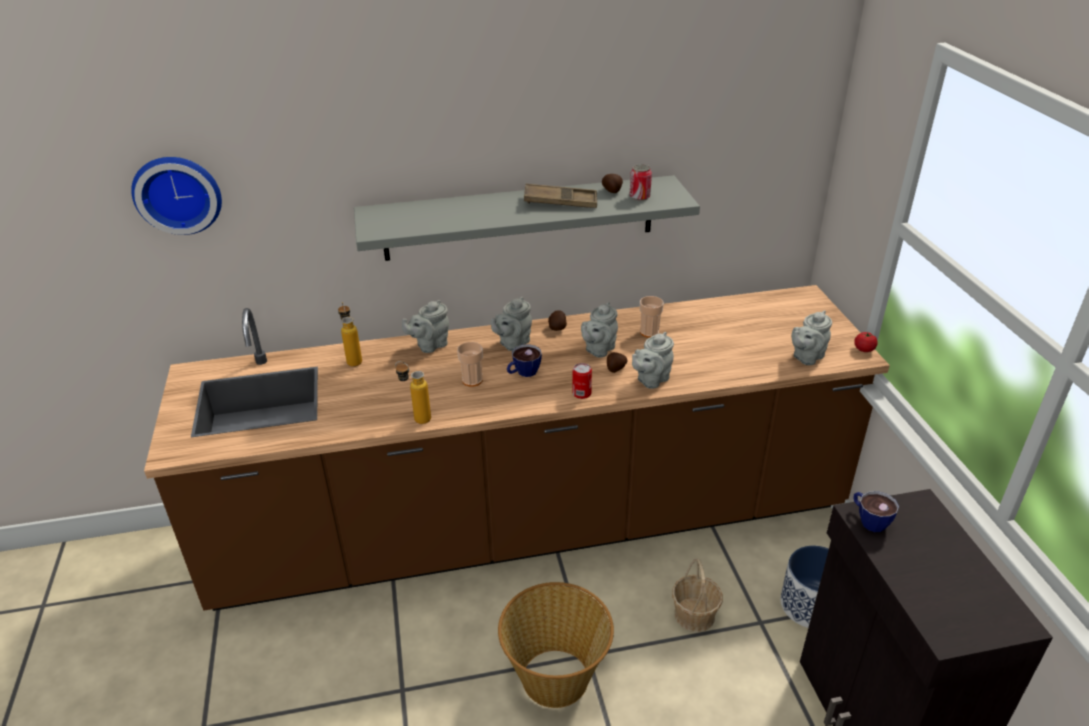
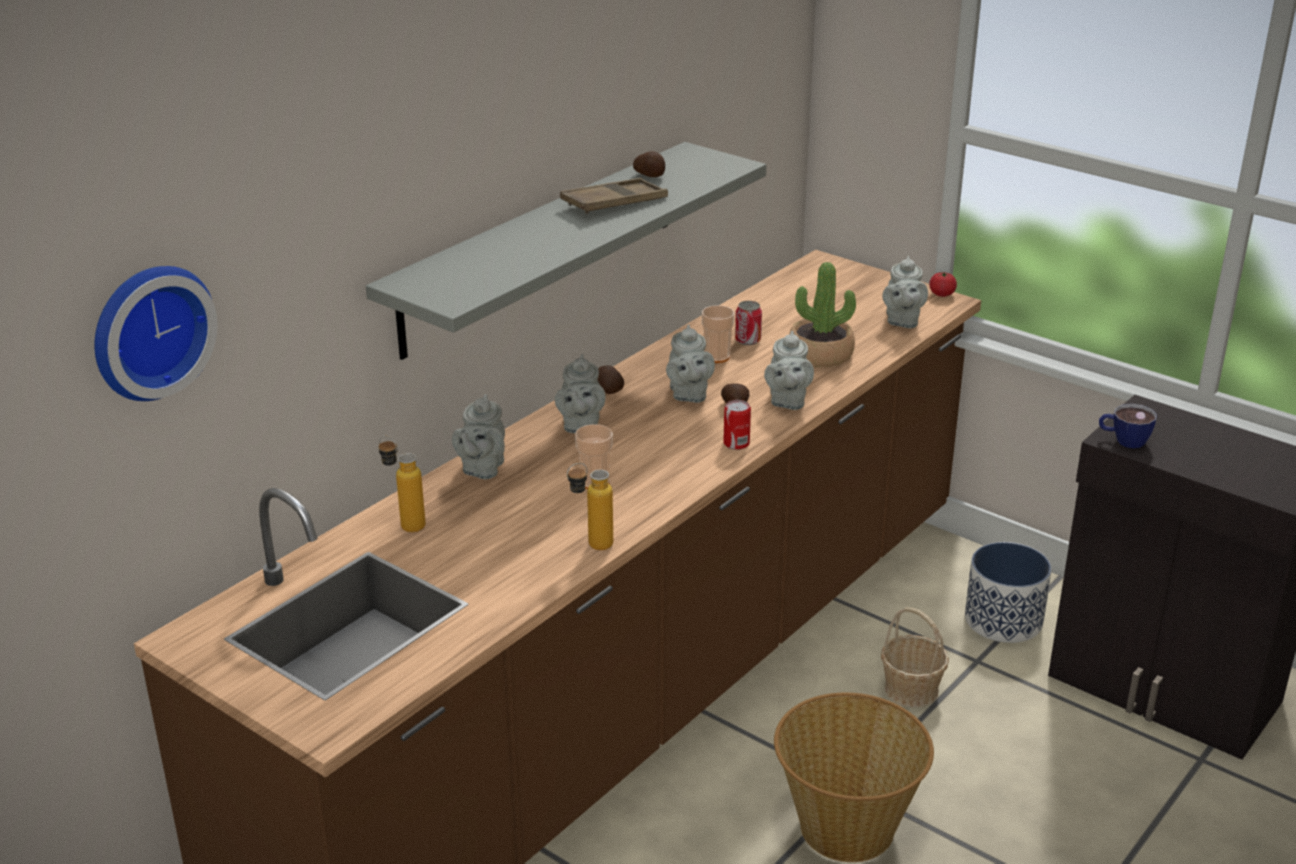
camera: 40 degrees left, 5 degrees down
cup [507,344,542,377] -> none
can [630,164,652,201] -> can moved to [735,301,762,345]
none -> potted plant [789,262,856,367]

